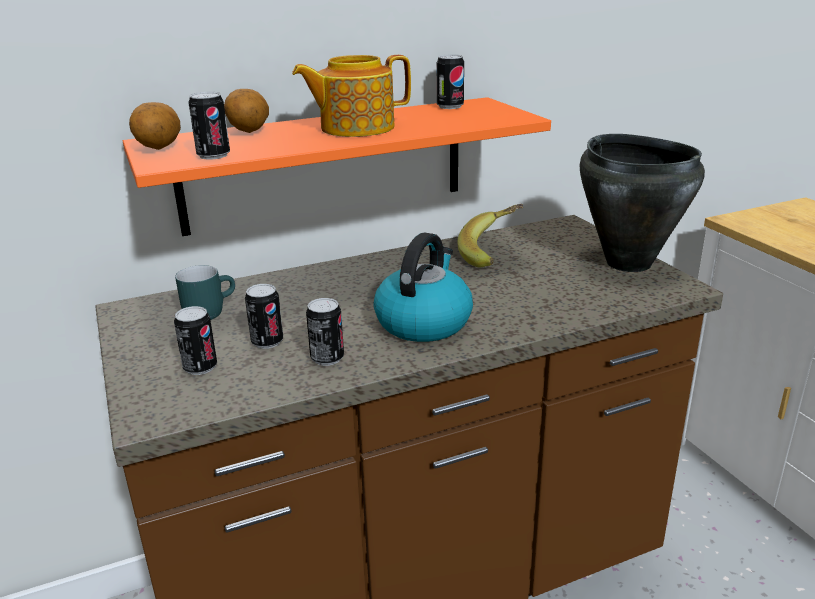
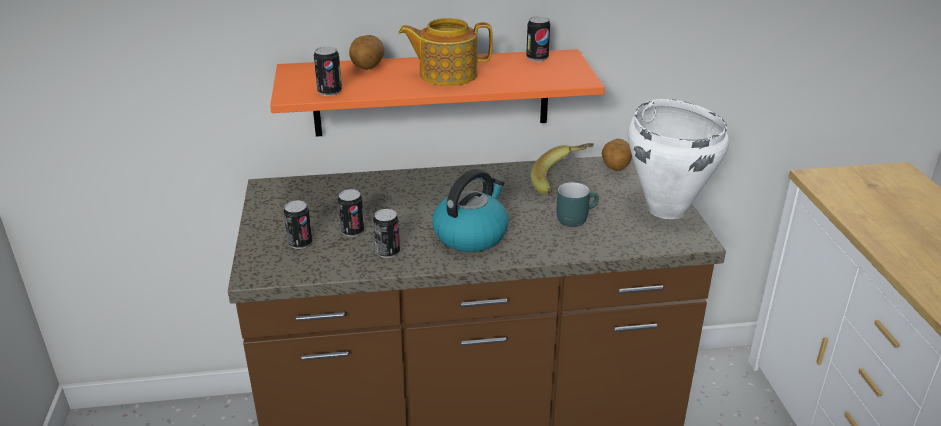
camera: 15 degrees right, 5 degrees up
potato [129,102,181,150] -> potato moved to [602,139,632,171]
turquoise mug [175,265,235,320] -> turquoise mug moved to [557,182,599,227]
black cooking pot [580,134,705,272] -> white cooking pot [628,99,729,219]

